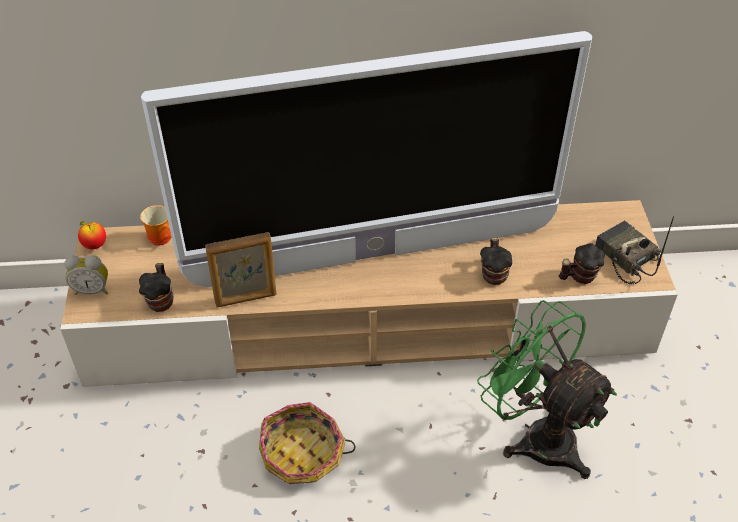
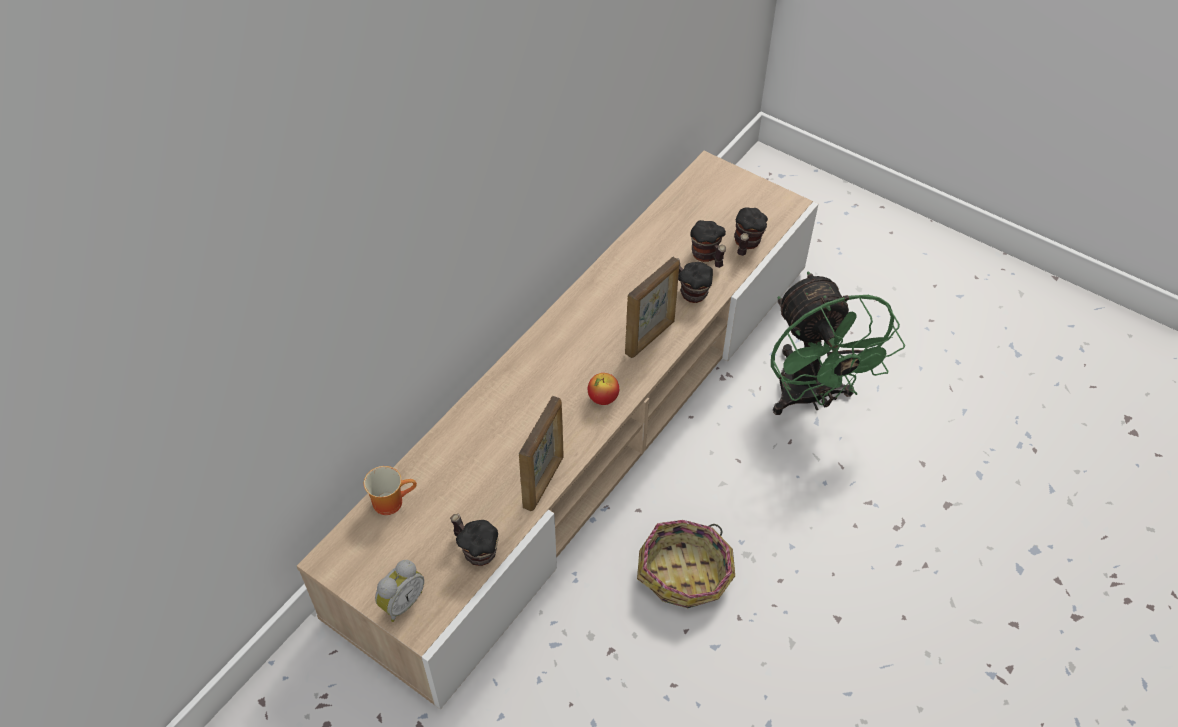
camera: 50 degrees left, 5 degrees up
apple [78,221,106,249] -> apple moved to [588,373,619,405]
television [141,31,592,287] -> none
green fan [477,300,617,479] -> green fan turned 105 degrees counterclockwise [771,271,905,415]
radio [595,216,674,284] -> none
none -> picture frame [625,257,679,358]
none -> mug [690,220,726,268]

